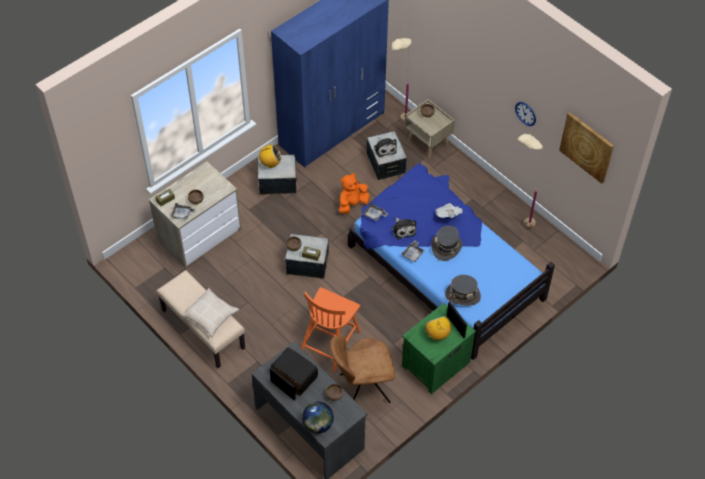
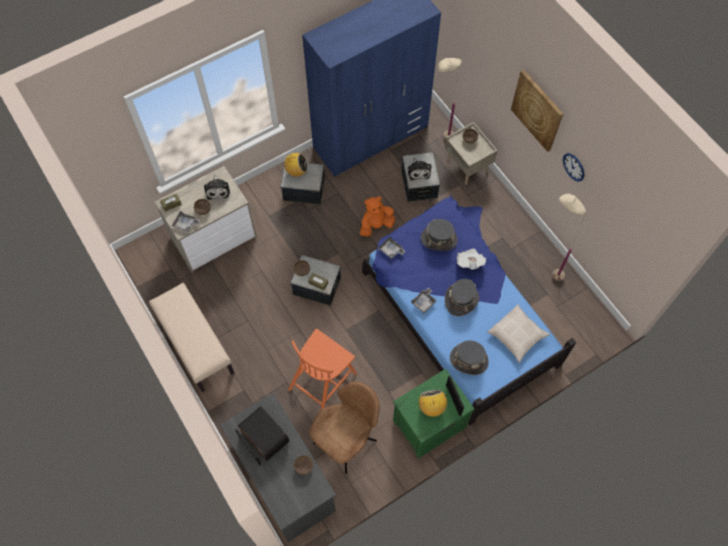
camera: 10 degrees right, 10 degrees up
beige pillow [181,288,239,337] -> beige pillow moved to [488,304,550,363]
globe [302,402,334,433] -> none
brown chair [330,335,395,403] -> brown chair turned 135 degrees clockwise [309,381,380,474]
plush toy [392,218,416,240] -> plush toy moved to [204,175,230,200]
picture [559,112,614,184] -> picture moved to [511,70,563,152]
none -> grey hat [421,219,457,251]

